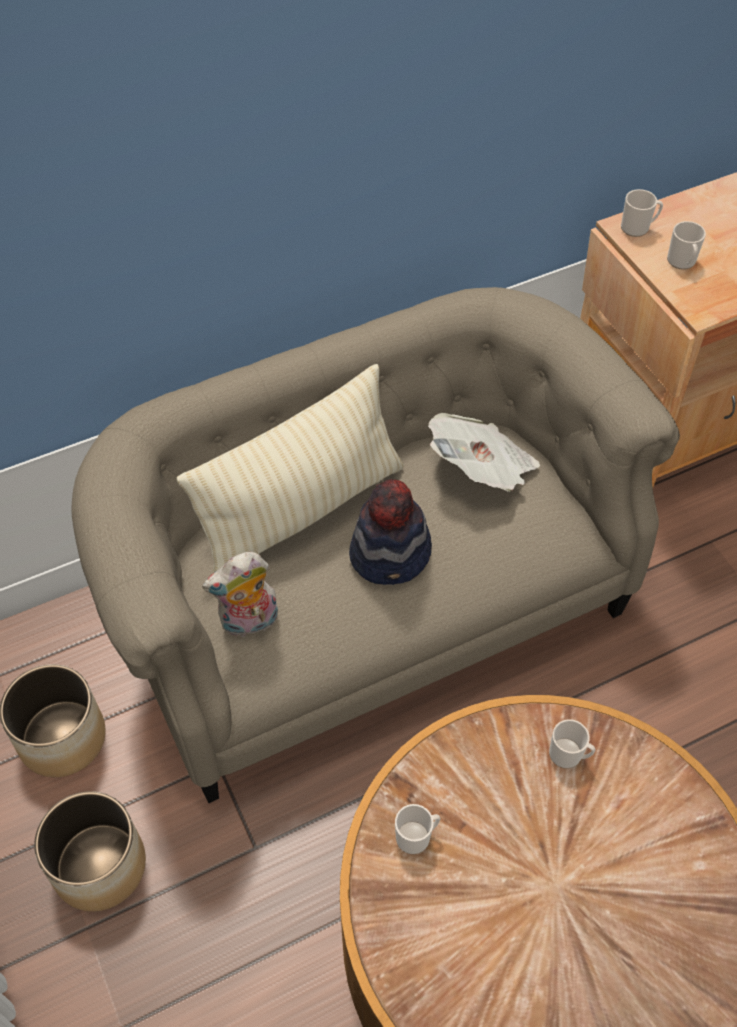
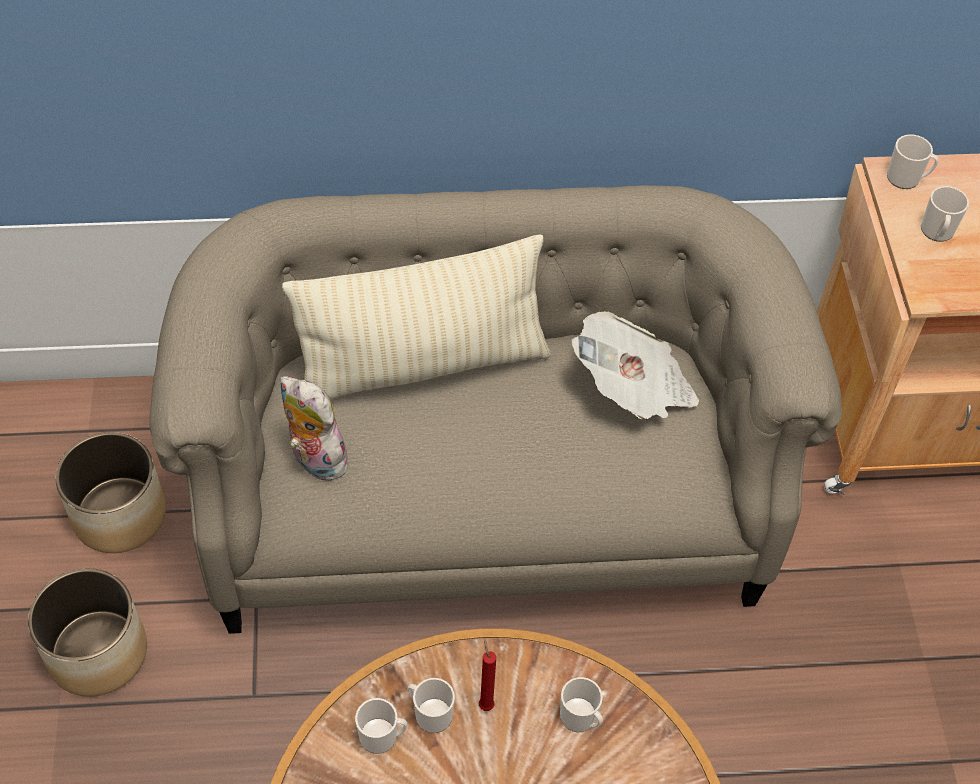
camera: 20 degrees right, 0 degrees up
plush toy [202,552,278,637] -> plush toy turned 45 degrees clockwise [280,376,349,481]
hat [349,479,432,585] -> none
none -> mug [408,678,455,733]
none -> red candle [479,639,496,711]

